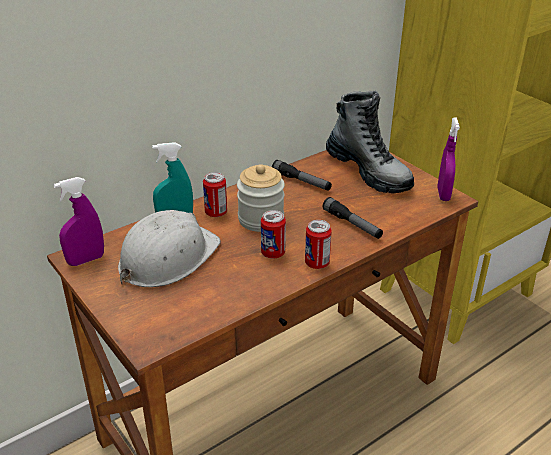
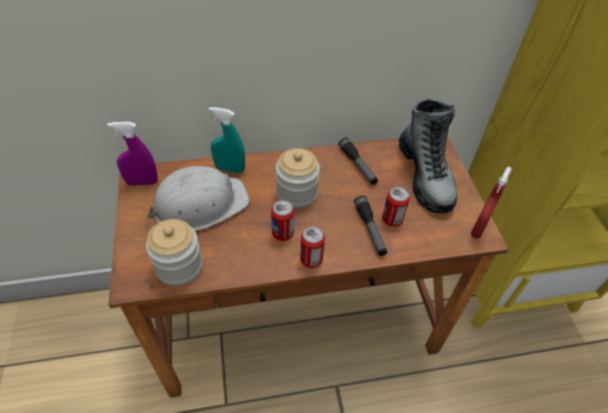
camera: 25 degrees right, 15 degrees up
can [203,172,227,217] -> can moved to [382,187,410,227]
purple spray bottle [437,117,460,201] -> red spray bottle [470,166,512,239]
none -> jar [146,219,203,286]

